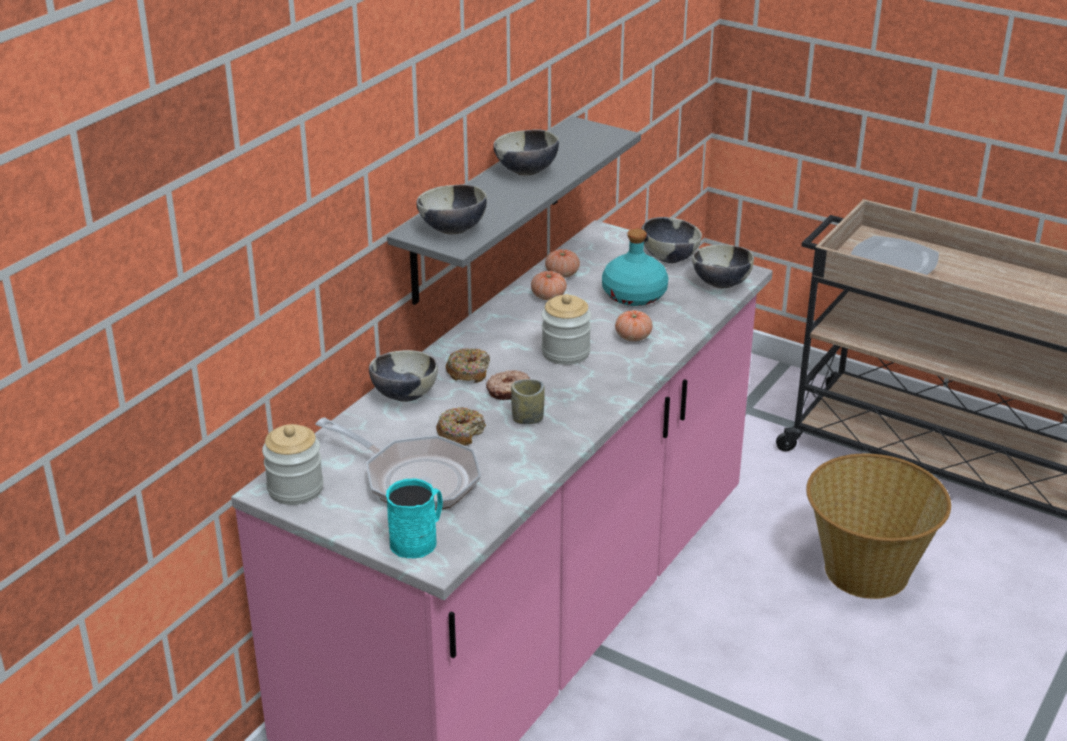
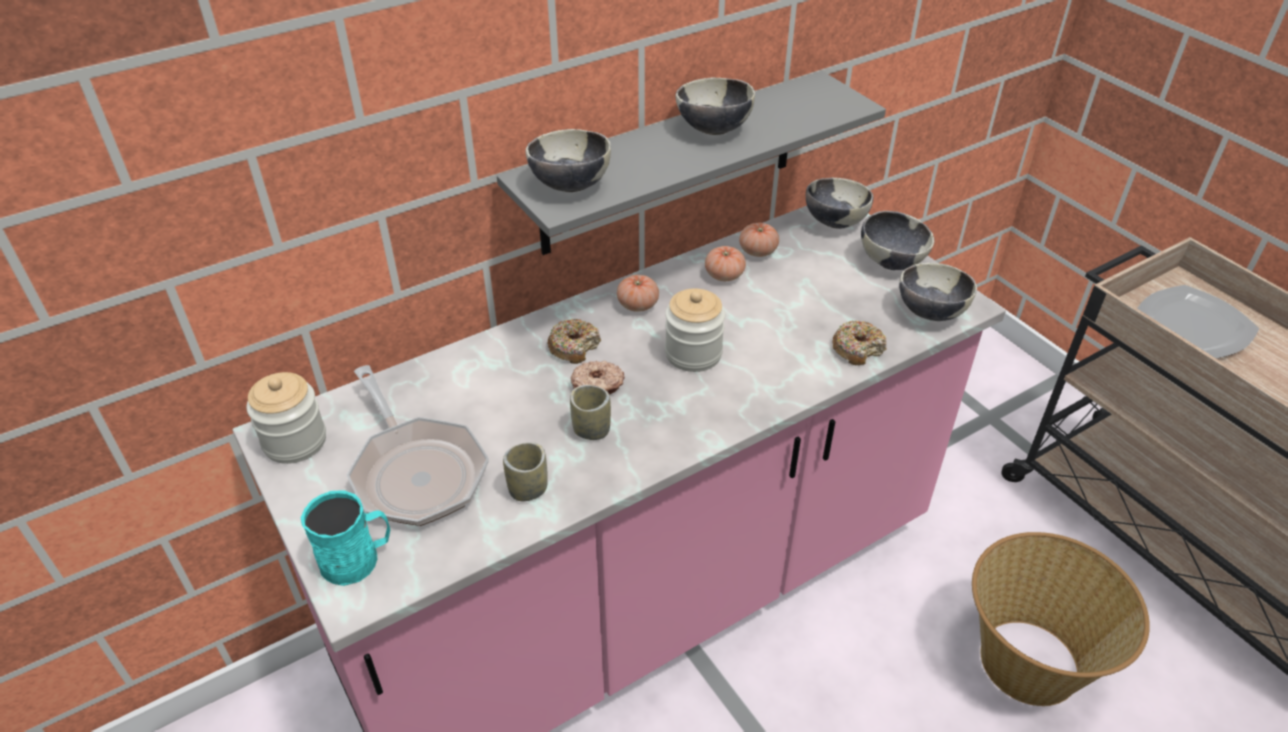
camera: 25 degrees right, 10 degrees up
bowl [369,350,438,402] -> bowl moved to [806,178,873,229]
donut [436,407,486,446] -> donut moved to [832,320,887,365]
turquoise bottle [602,228,668,306] -> none
tomato [615,310,653,341] -> tomato moved to [617,275,659,312]
none -> cup [503,442,548,501]

